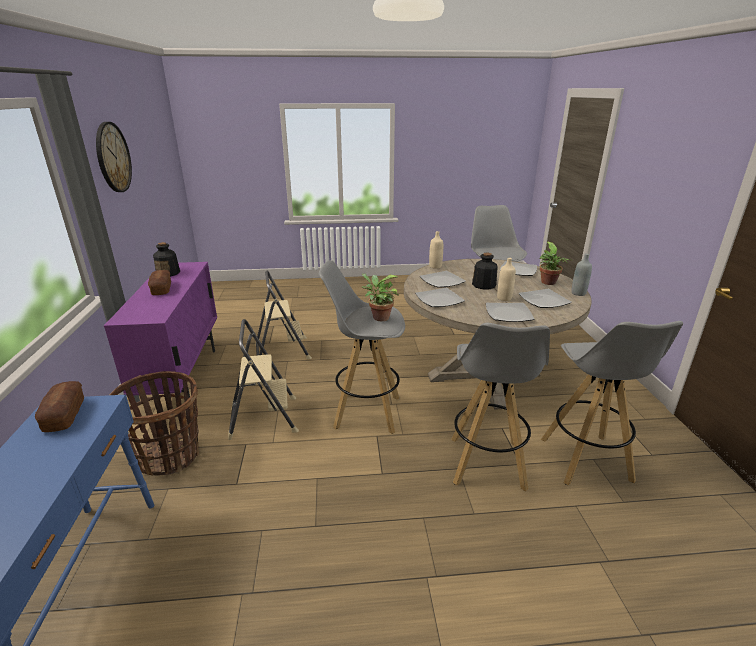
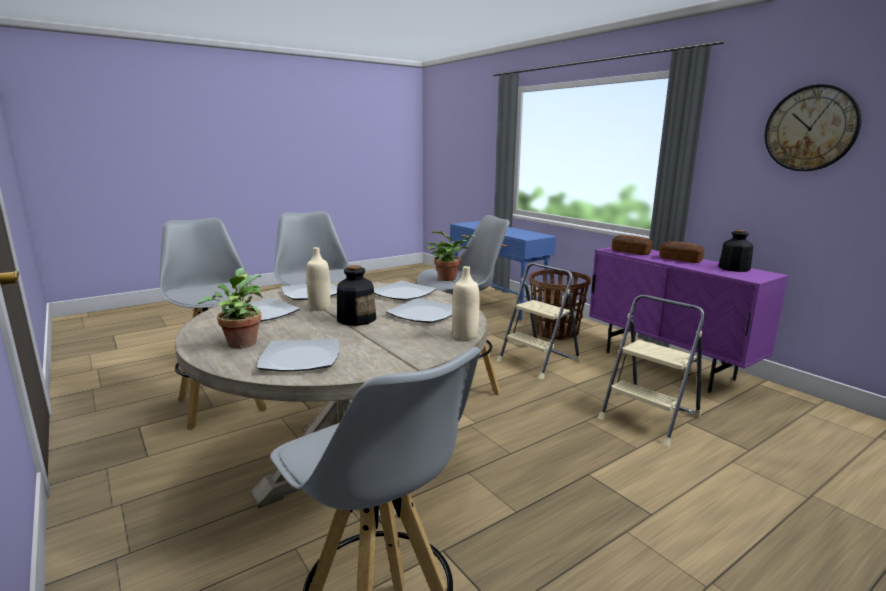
camera: 150 degrees right, 10 degrees down
bread [35,381,84,432] -> bread moved to [612,235,652,255]
grey bottle [571,254,592,296] -> none

